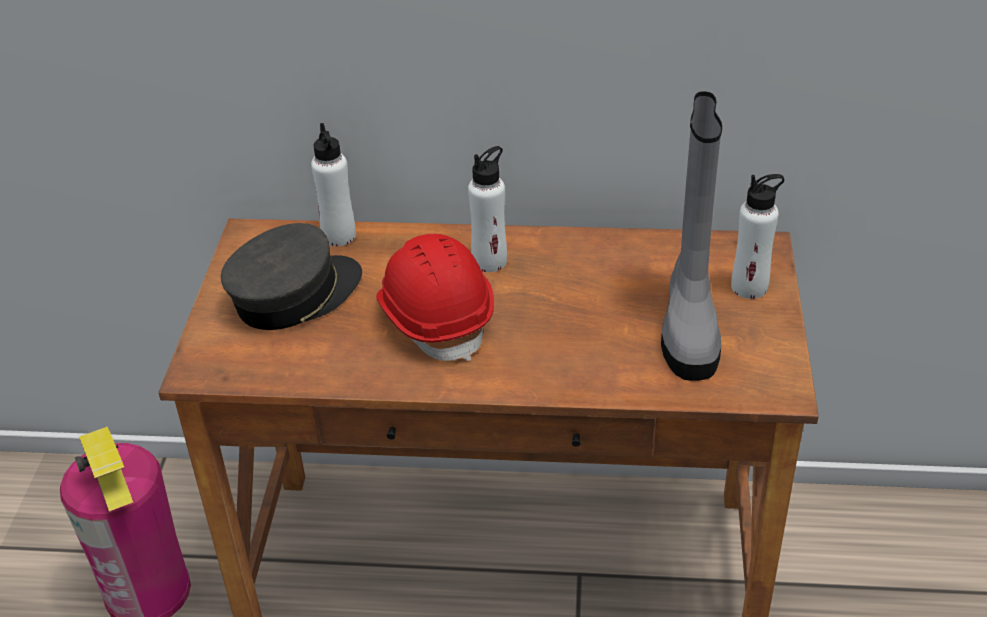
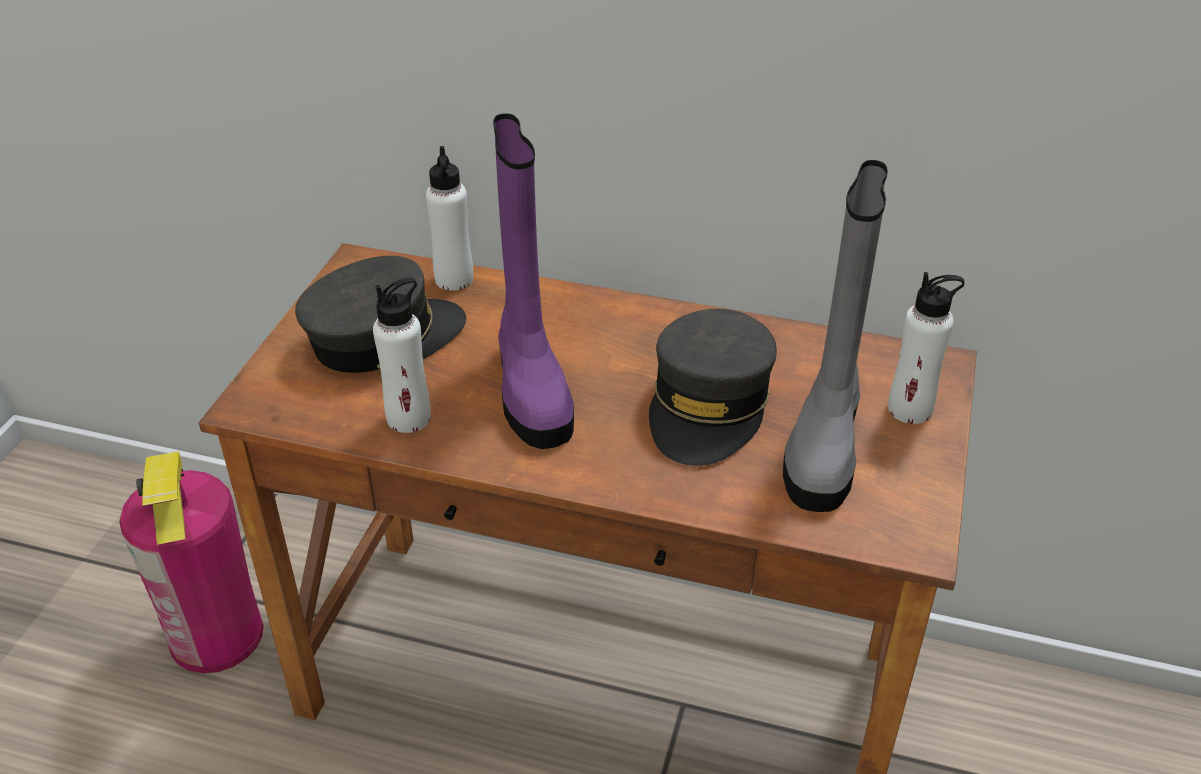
camera: 10 degrees right, 0 degrees up
red hard hat [376,233,494,362] -> purple boot [493,113,574,449]
white bottle [468,146,507,272] -> white bottle moved to [373,278,431,433]
none -> grey cap [649,309,777,466]

